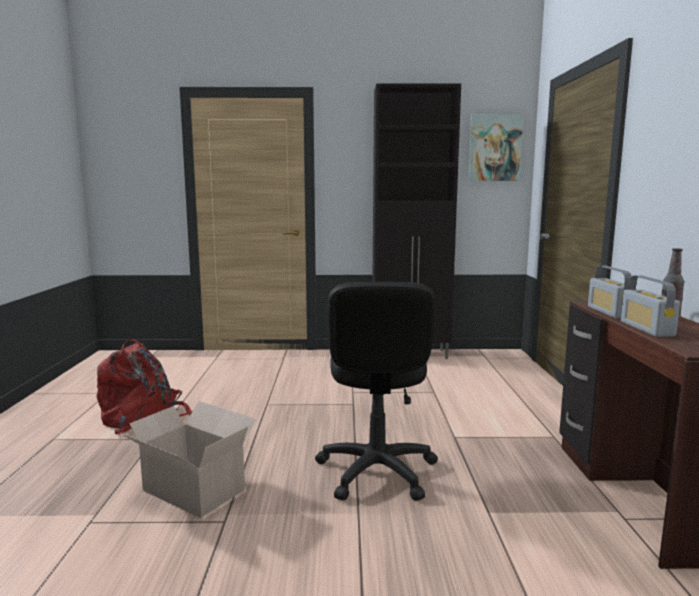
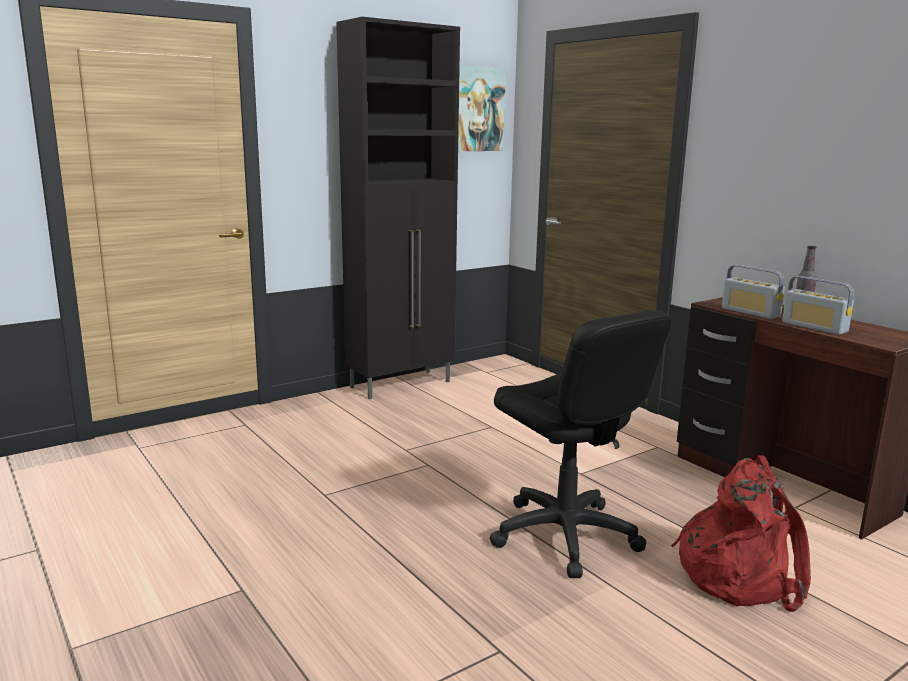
camera: 35 degrees left, 5 degrees up
red backpack [96,339,192,435] -> red backpack moved to [671,455,811,612]
cardboard box [121,401,256,518] -> none

